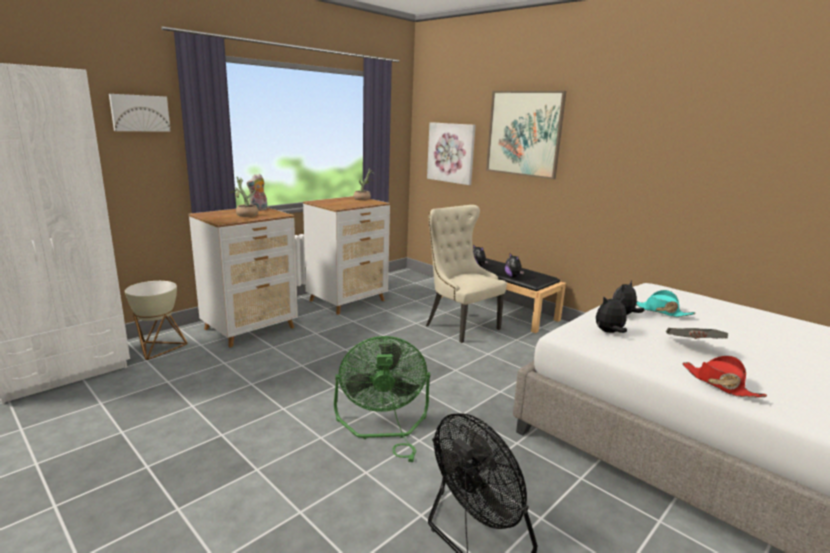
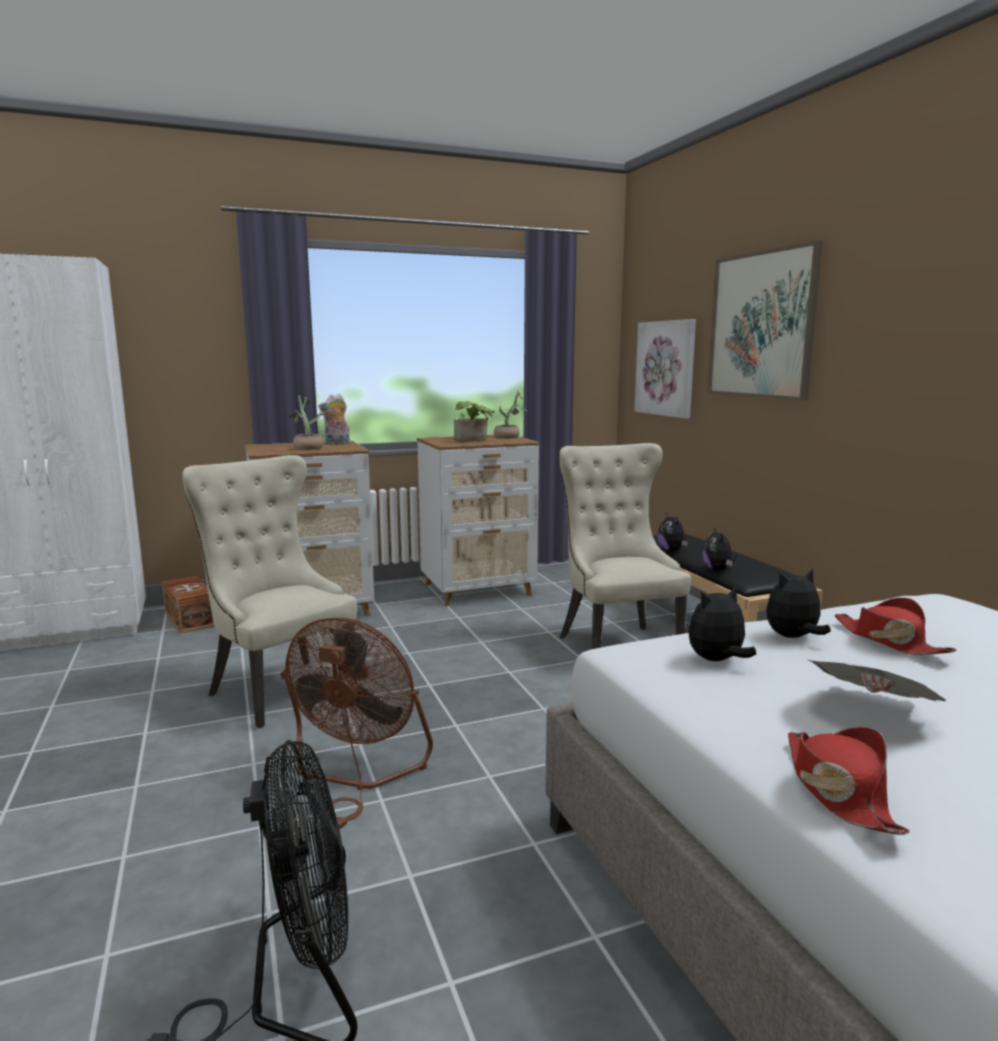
camera: 25 degrees right, 5 degrees down
picture [109,94,171,131] -> none
planter [125,281,187,360] -> brown storage box [162,576,214,633]
green fan [334,336,430,462] -> brown fan [280,617,433,830]
plush toy [596,296,627,333] -> plush toy turned 45 degrees counterclockwise [689,585,756,661]
turquoise hat [636,290,695,317] -> red hat [835,597,956,655]
none -> beige chair [182,455,358,728]
none -> potted plant [454,401,495,442]

